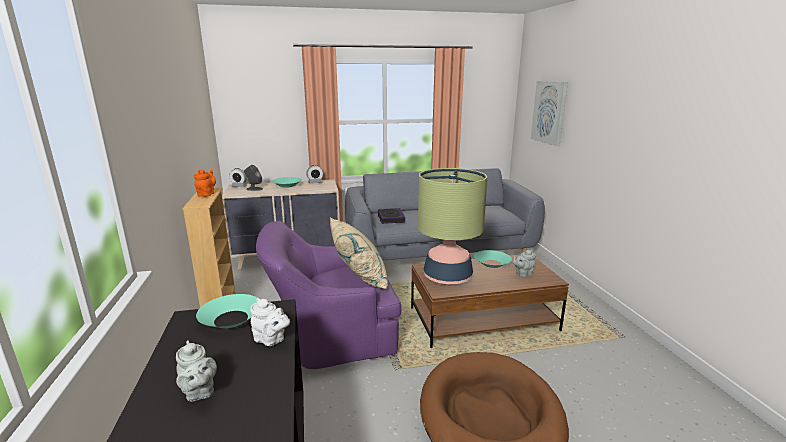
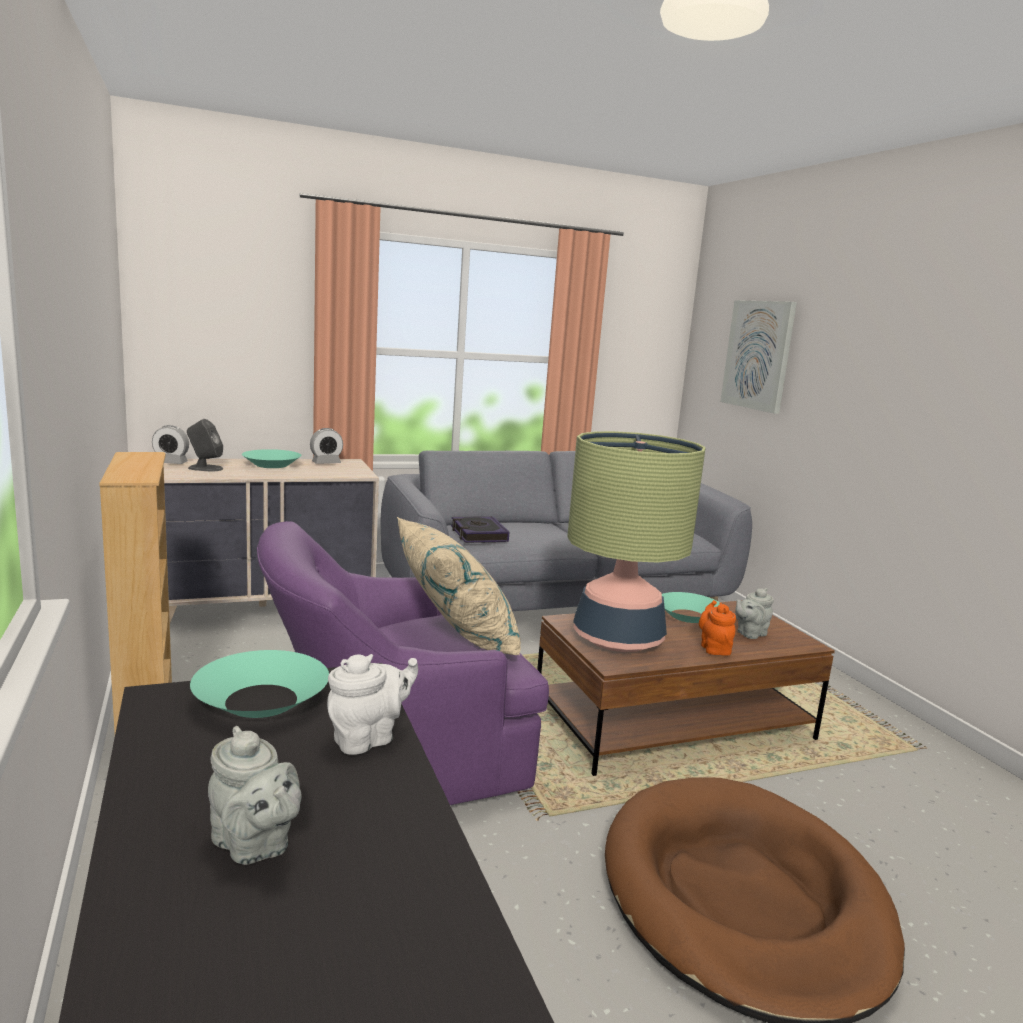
camera: 10 degrees left, 5 degrees down
orange teapot [194,169,216,197] -> orange teapot moved to [699,600,736,656]
white teapot [250,298,290,346] -> white teapot turned 60 degrees counterclockwise [327,654,418,755]

